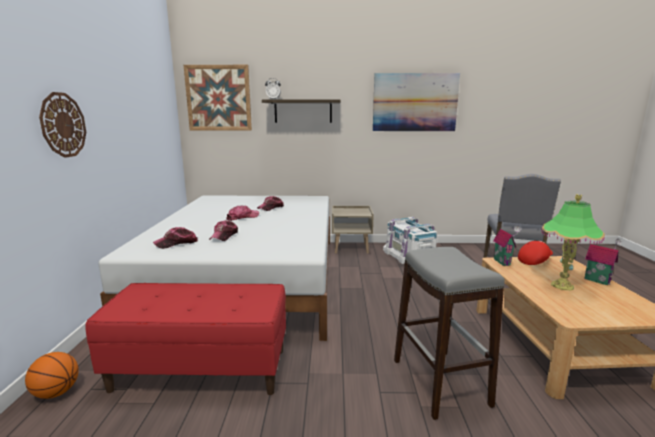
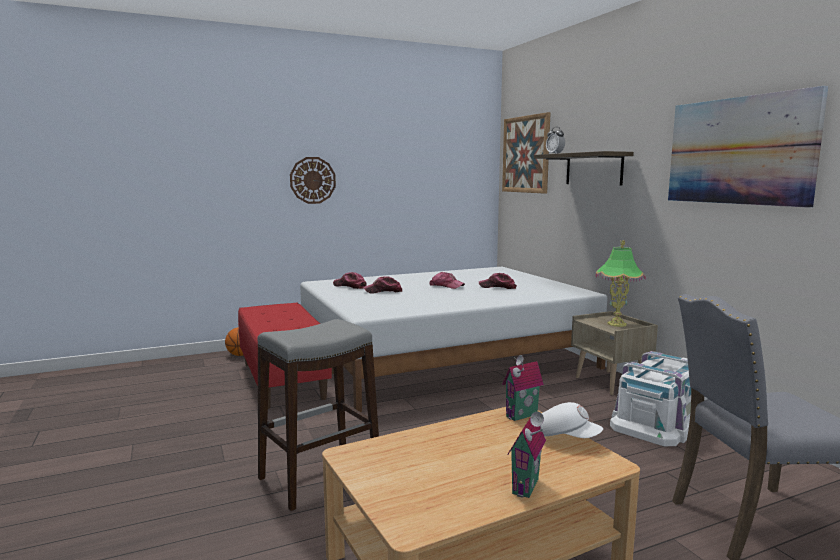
camera: 65 degrees right, 5 degrees down
red cap [518,241,553,265] -> white cap [541,402,603,438]
table lamp [541,194,605,290] -> table lamp moved to [595,240,646,327]

